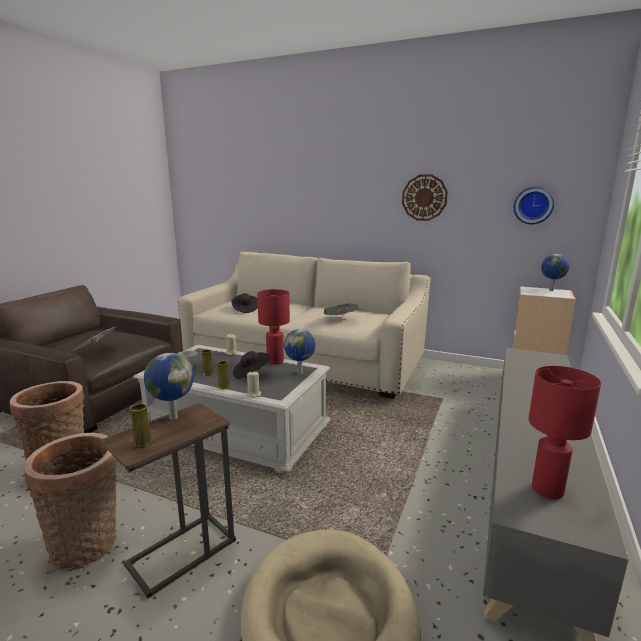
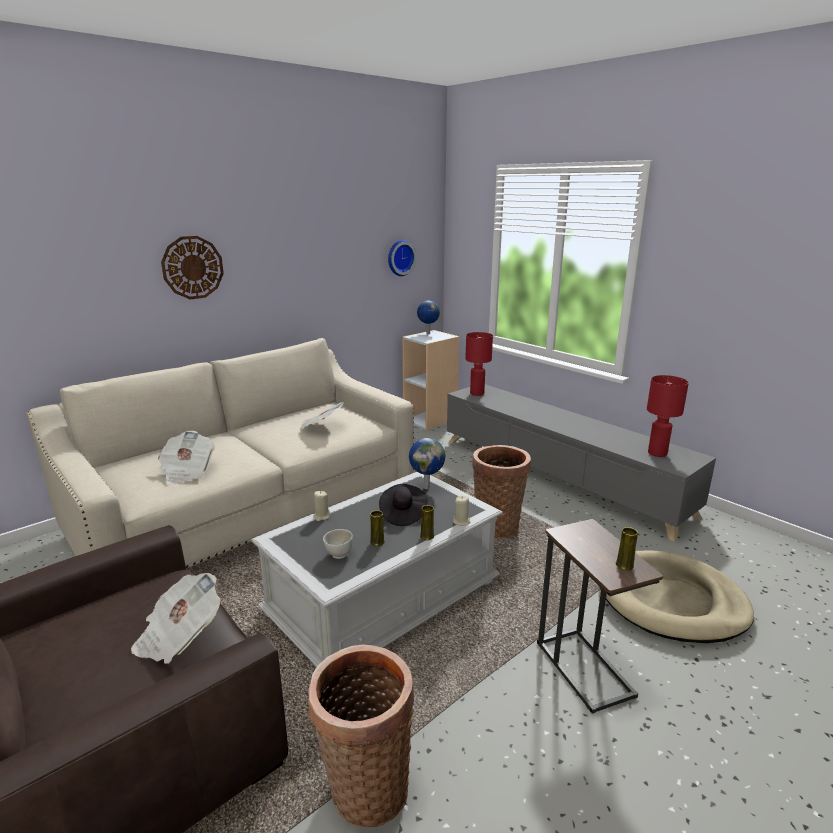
camera: 65 degrees left, 5 degrees up
basket [24,433,118,571] -> basket moved to [472,445,531,538]
globe [144,353,194,420] -> none
black hat [231,293,258,313] -> newspaper [158,431,215,485]
red table lamp [257,289,290,365] -> red table lamp moved to [465,332,493,396]
wall clock [402,174,448,221] -> wall clock moved to [161,236,224,299]

